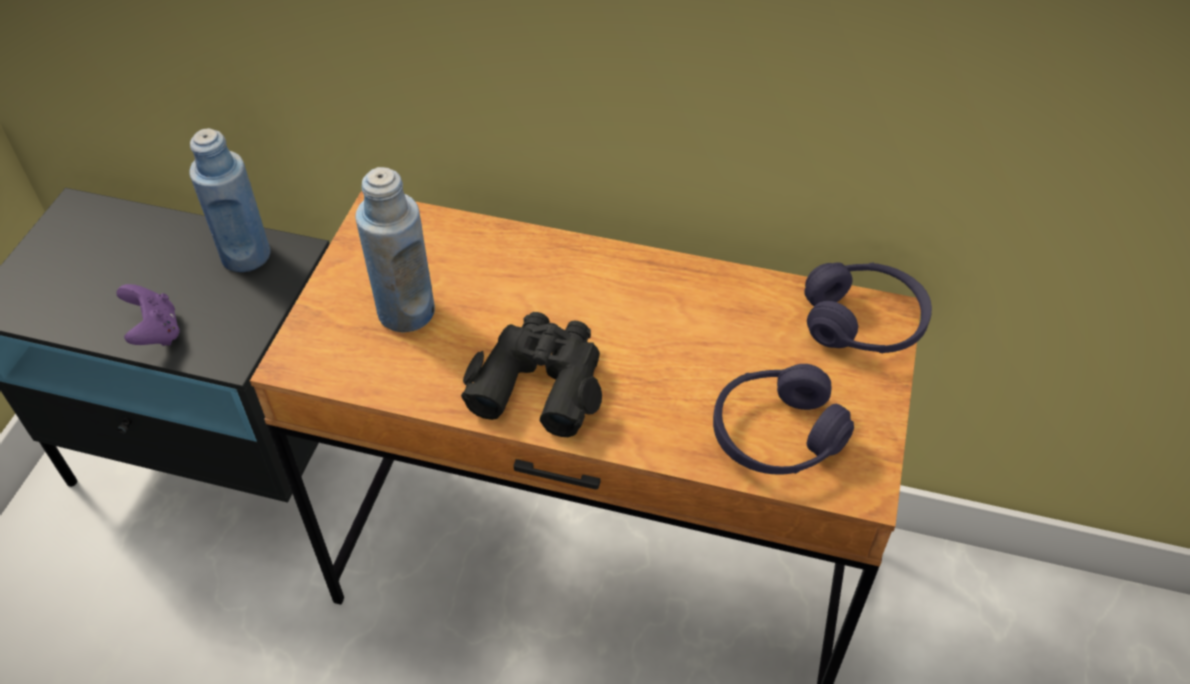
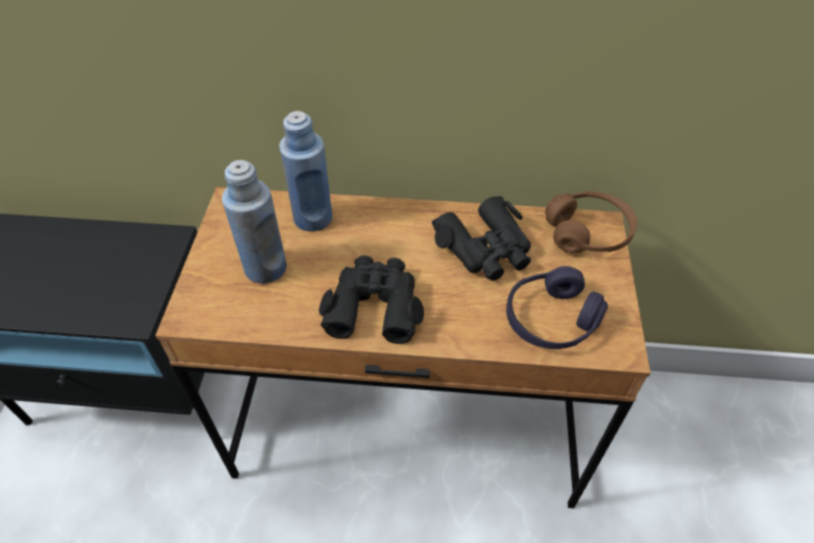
camera: 10 degrees left, 0 degrees up
purple game controller [116,284,180,346] -> none
blue bottle [189,128,271,272] -> blue bottle moved to [279,111,333,231]
purple headphones [804,262,932,353] -> brown headphones [545,191,637,253]
none -> black binoculars [432,196,531,281]

